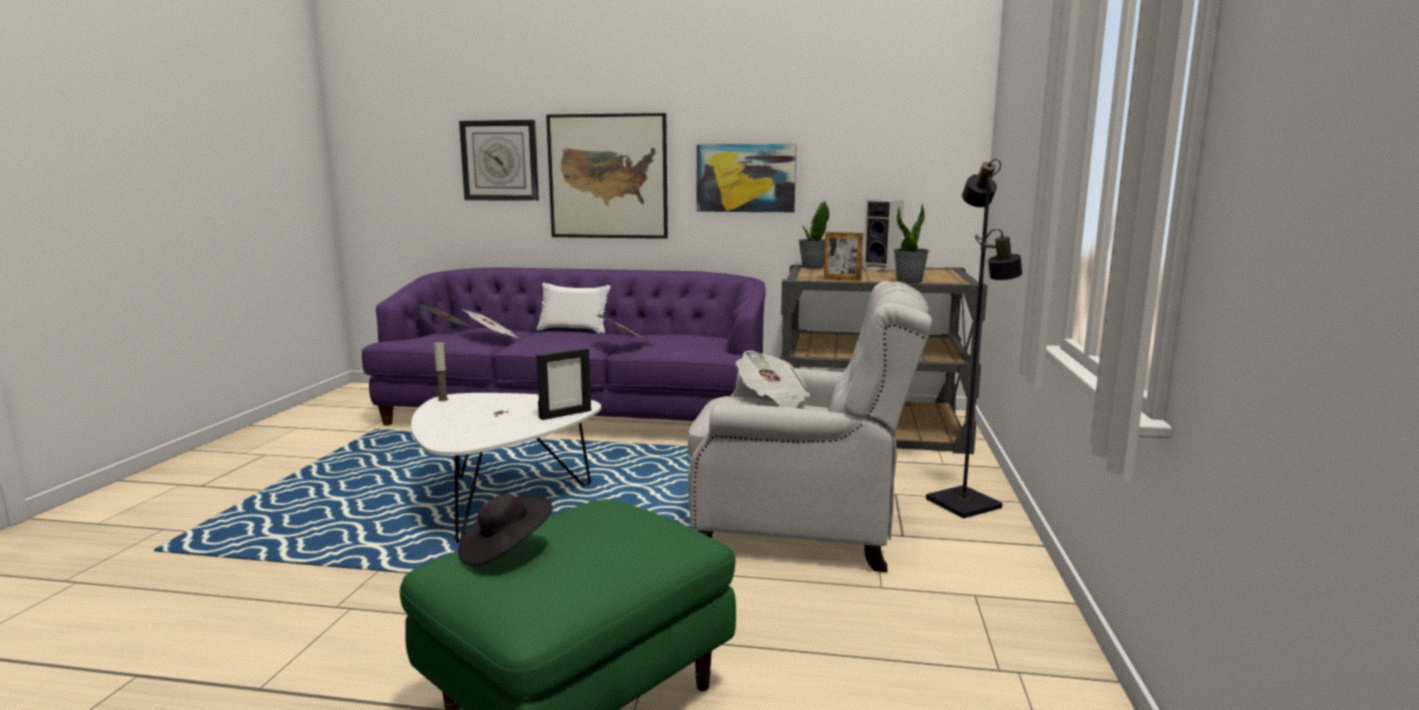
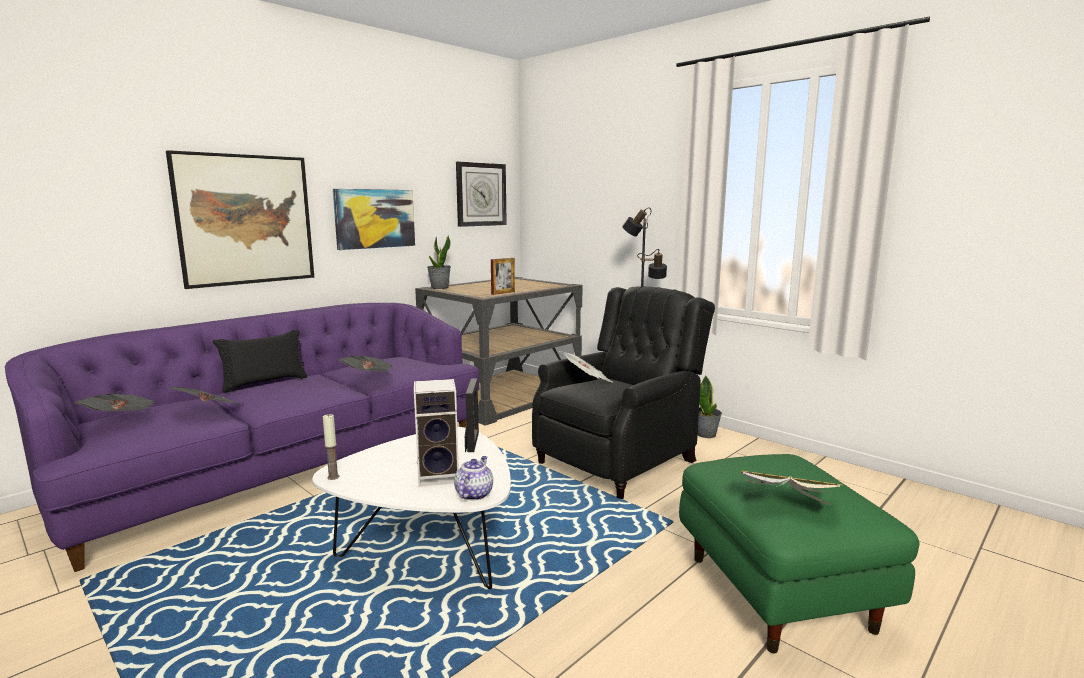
camera: 55 degrees left, 0 degrees up
black hat [458,494,553,566] -> book [741,471,842,505]
wall clock [459,120,539,201] -> wall clock moved to [456,161,507,227]
white pillow [537,283,611,334] -> black pillow [213,329,308,393]
white armchair [688,281,932,572] -> black armchair [532,286,715,499]
speaker [863,200,904,271] -> speaker moved to [414,379,459,487]
potted plant [894,204,929,283] -> potted plant moved to [698,375,722,438]
none -> teapot [454,456,493,500]

